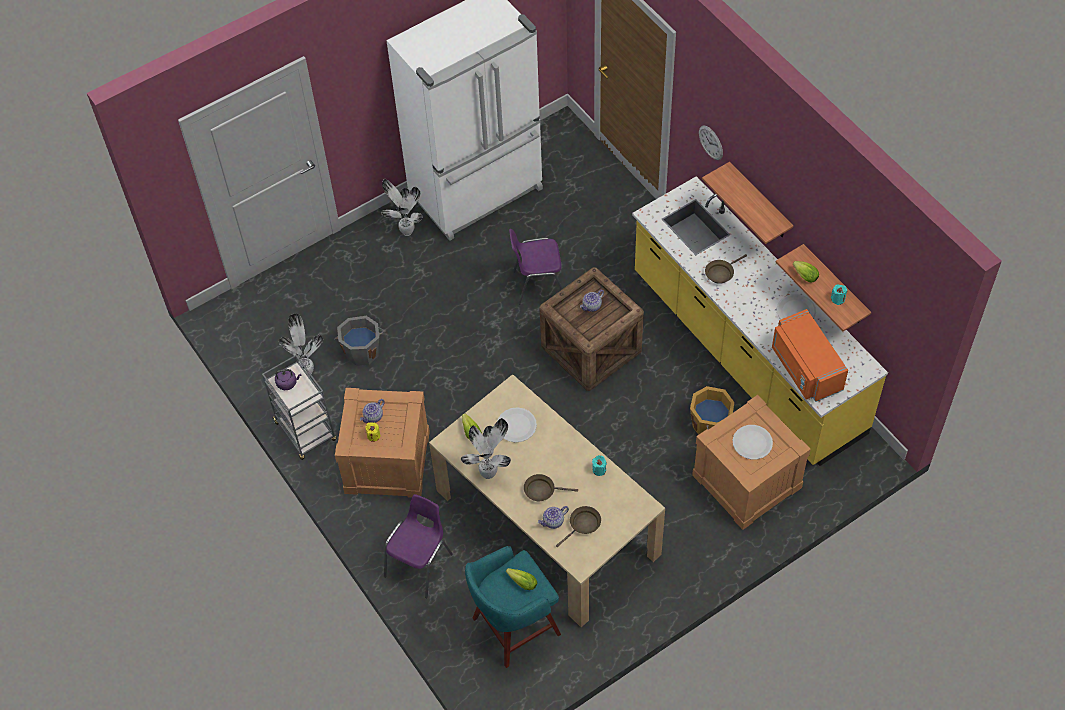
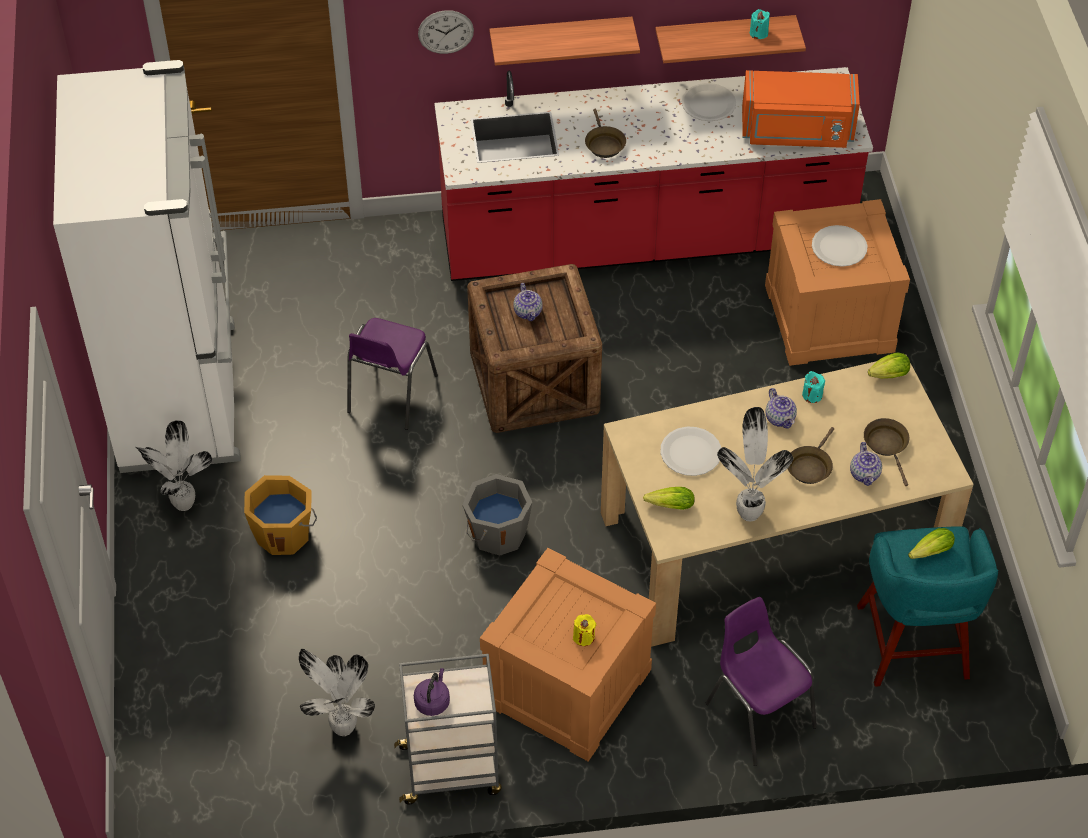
camera: 65 degrees left, 5 degrees down
grey bucket [334,316,384,366] -> grey bucket moved to [462,474,532,556]
teapot [360,399,385,423] -> teapot moved to [766,388,797,429]
yellow counter [632,176,888,466] -> red counter [434,67,873,281]
orange bucket [690,386,734,435] -> orange bucket moved to [244,475,317,555]
lettuce [793,261,819,283] -> lettuce moved to [868,353,910,379]

